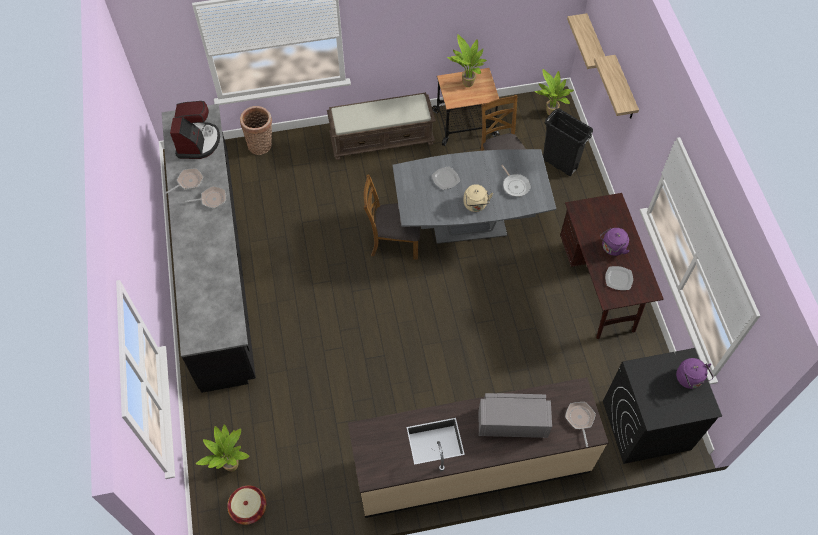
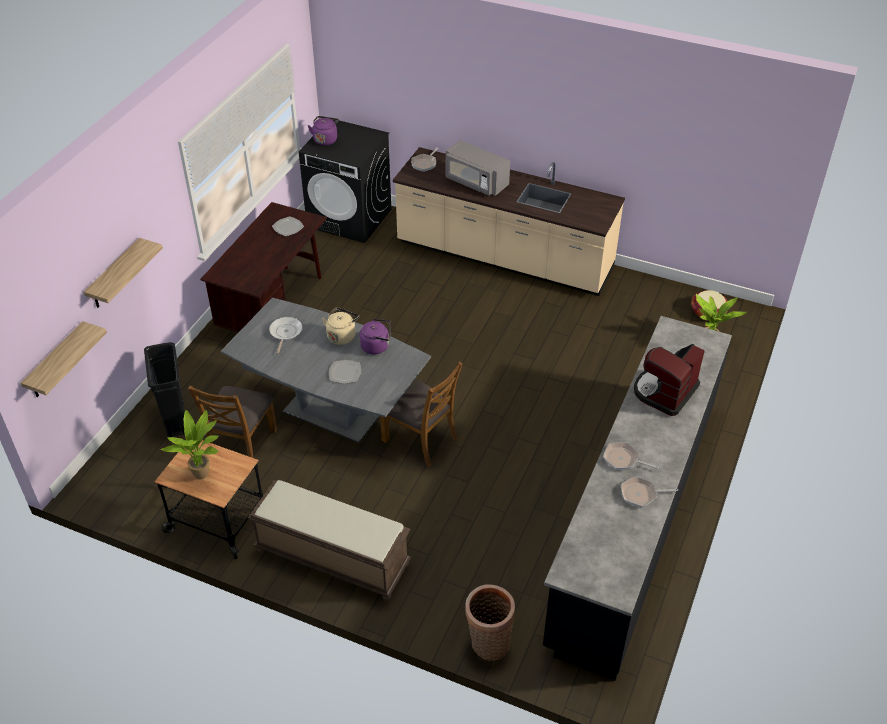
camera: 145 degrees left, 15 degrees down
coffee machine [170,101,220,159] -> coffee machine moved to [634,344,705,416]
potted plant [535,69,574,115] -> none
purple kettle [600,228,630,256] -> purple kettle moved to [359,319,391,355]

